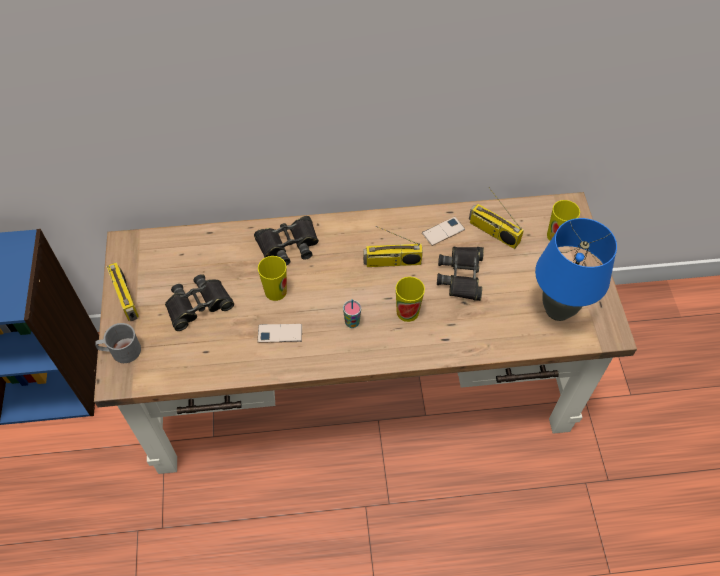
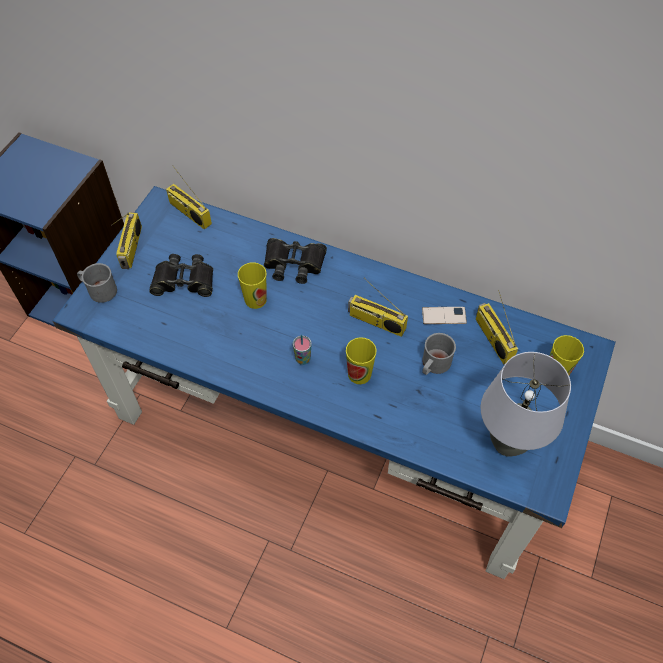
camera: 30 degrees right, 0 degrees up
brown desk [94,192,637,474] -> blue desk [53,186,615,579]
phone [258,324,302,343] -> none
black binoculars [437,246,484,301] -> grey mug [422,333,456,375]
blue table lamp [535,218,617,321] -> grey table lamp [481,352,571,457]
none -> radio [166,165,212,230]

